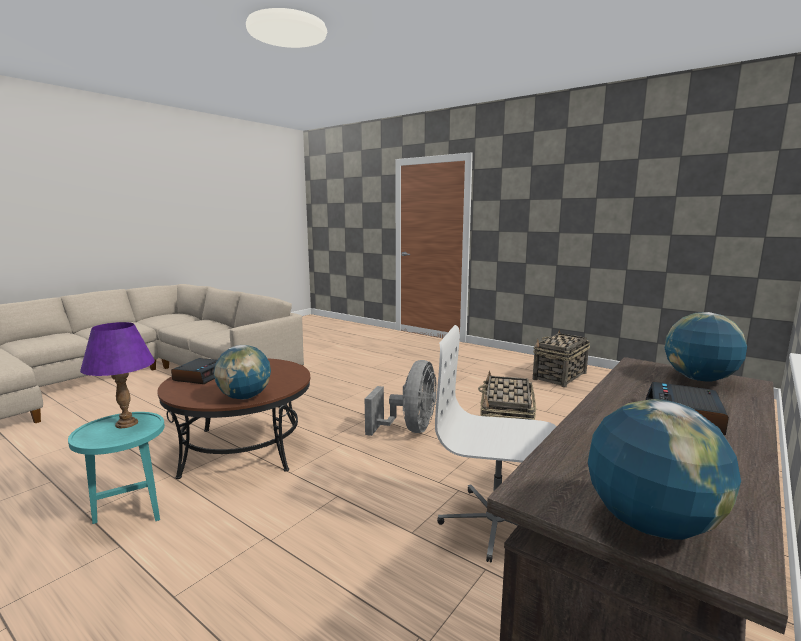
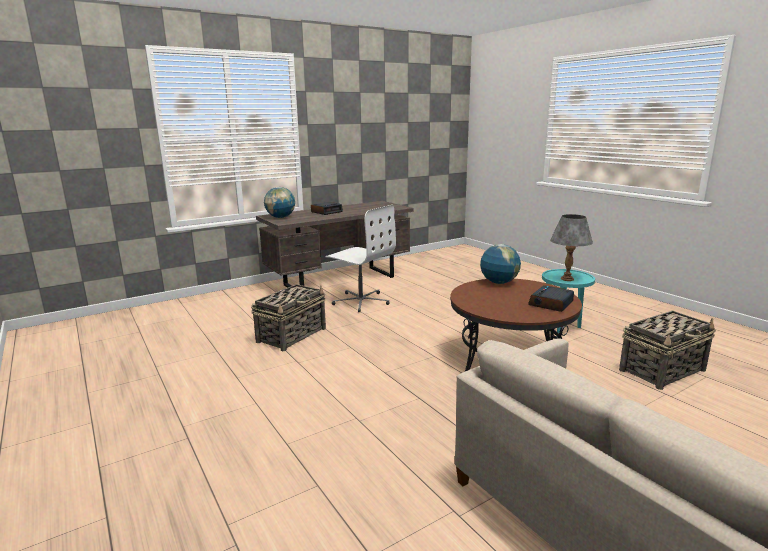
camera: 160 degrees left, 5 degrees up
purple table lamp [80,322,155,428] -> grey table lamp [550,214,593,281]
grey fan [365,360,437,436] -> none
basket [533,330,590,387] -> basket moved to [619,310,715,390]
globe [588,399,741,540] -> none

